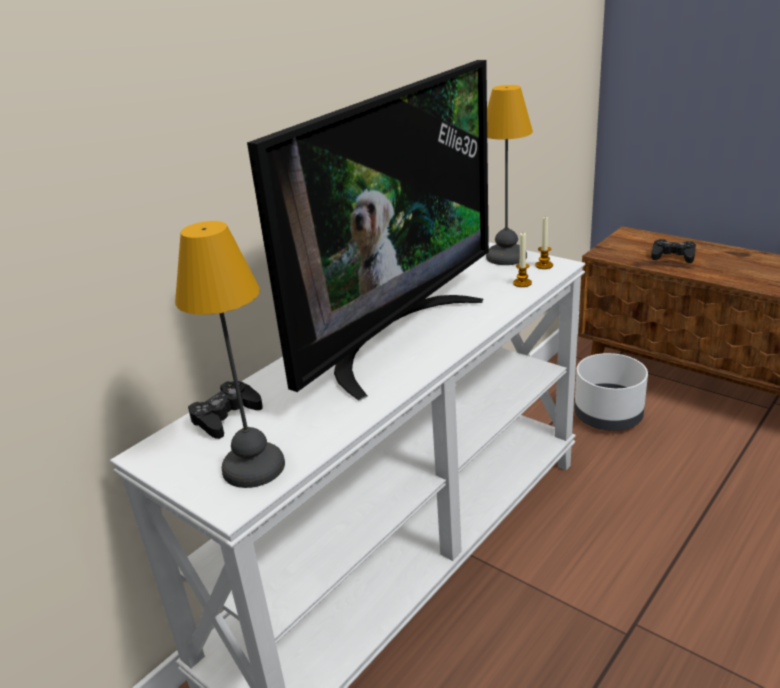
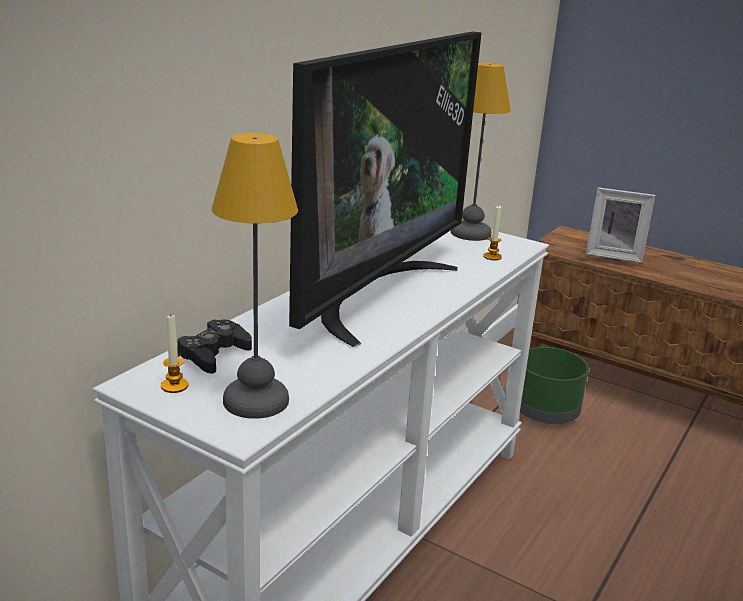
camera: 10 degrees left, 5 degrees down
candle [535,216,553,269] -> candle moved to [161,315,189,393]
white planter [574,353,648,431] -> green planter [520,347,589,424]
black game controller [651,239,696,263] -> picture frame [586,187,655,263]

